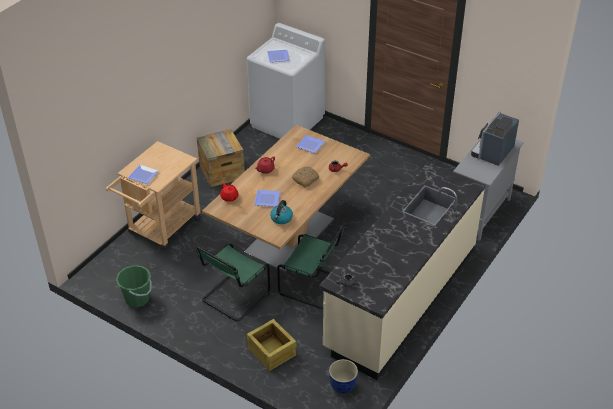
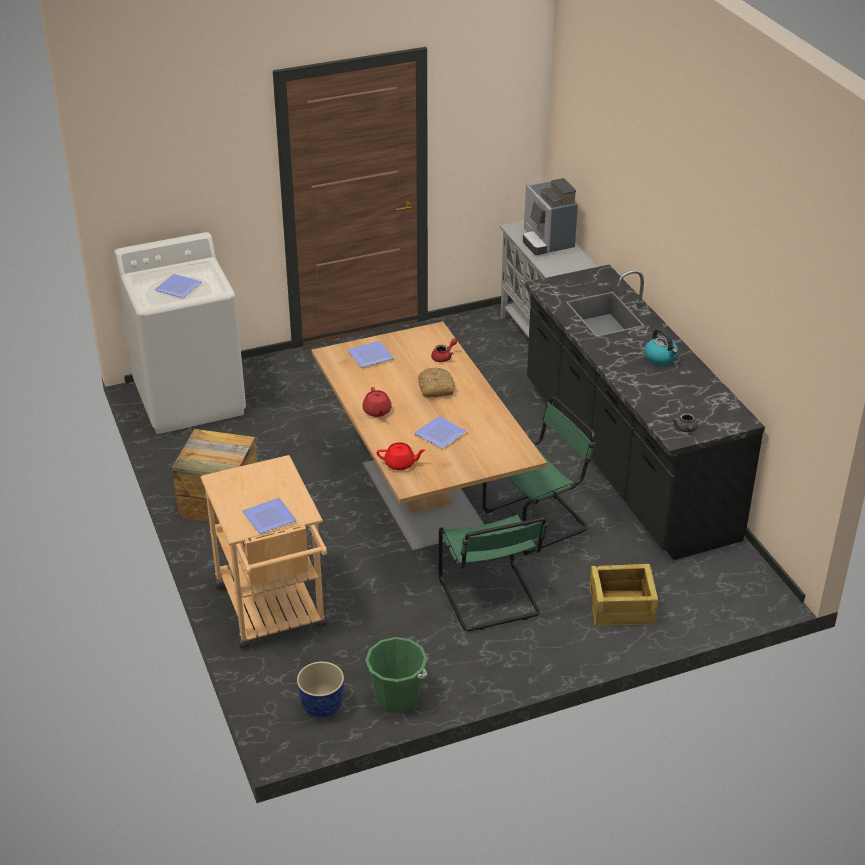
camera: 55 degrees left, 5 degrees down
kettle [270,200,293,224] -> kettle moved to [644,328,679,366]
beige counter [319,162,486,380] -> black counter [525,265,765,560]
planter [329,359,358,394] -> planter moved to [297,661,344,718]

